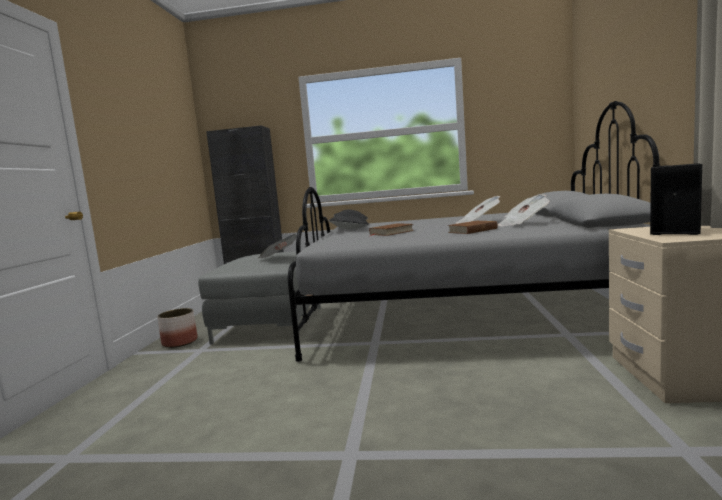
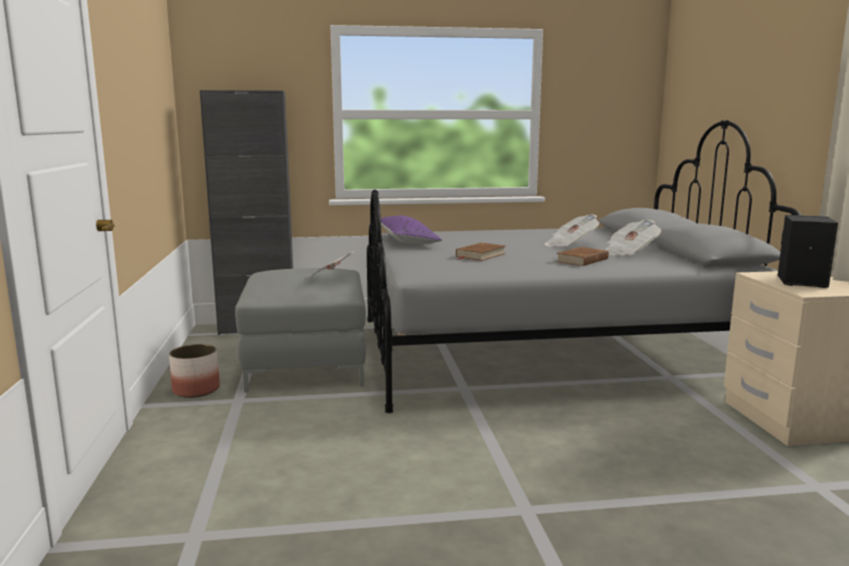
camera: 15 degrees left, 5 degrees up
black pillow [329,210,369,229] -> purple pillow [381,216,442,244]

